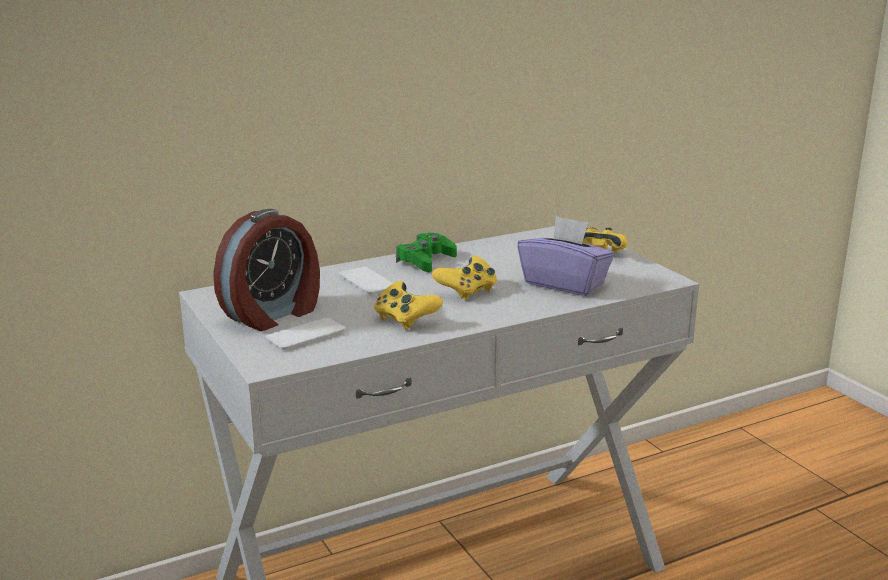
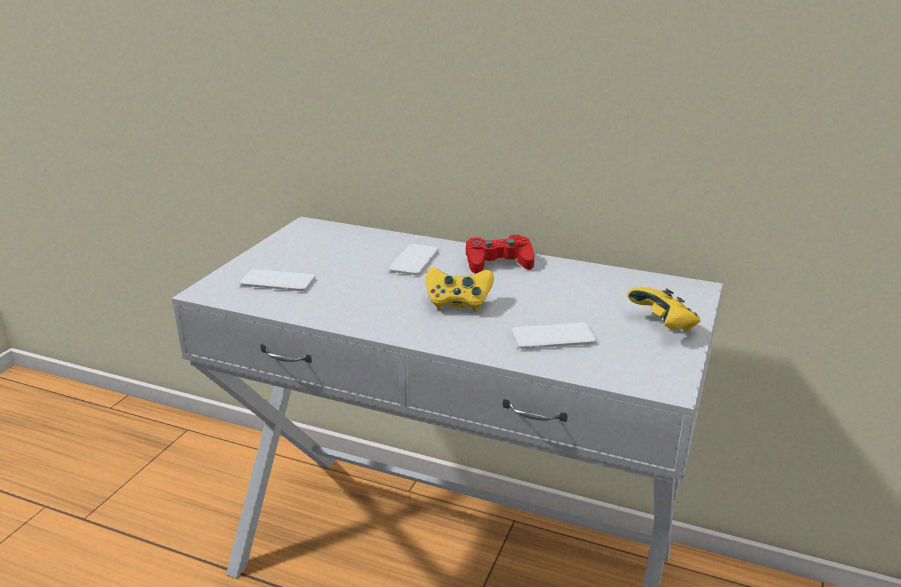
camera: 50 degrees right, 5 degrees up
alarm clock [213,209,320,331] -> none
yellow game controller [374,281,443,330] -> none
green game controller [396,233,457,272] -> red game controller [466,235,535,274]
purple tissue box [517,216,615,296] -> phone [512,323,597,349]

